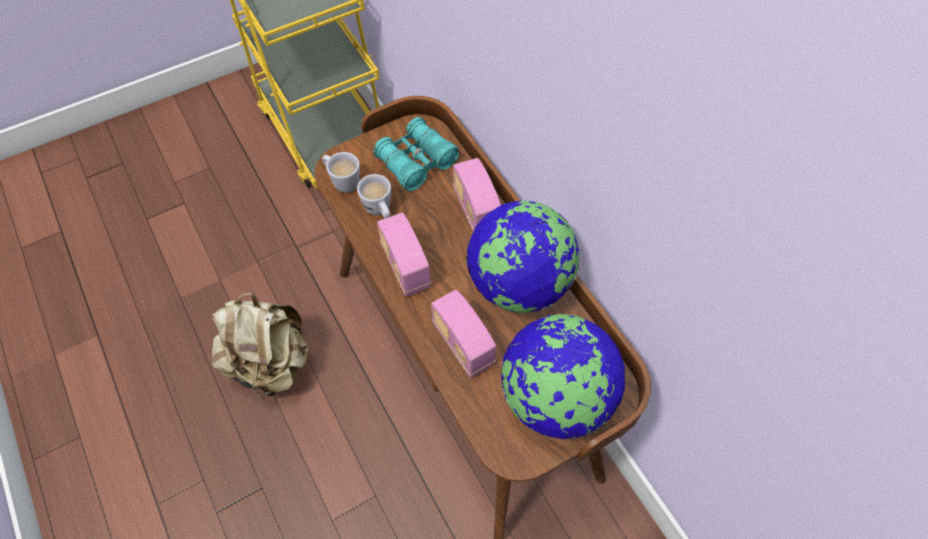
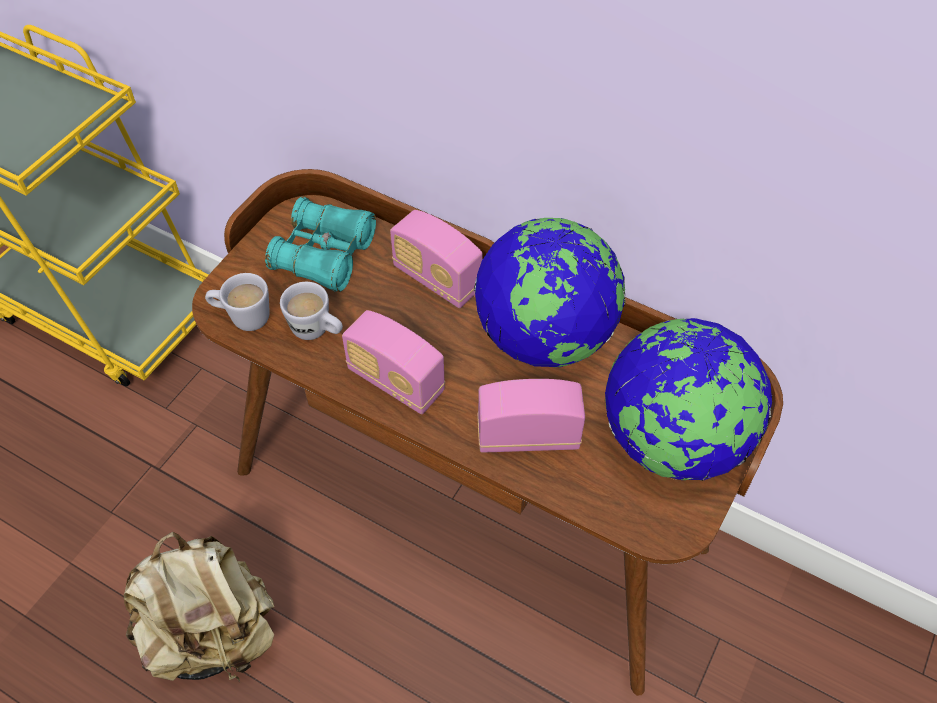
camera: 30 degrees left, 5 degrees down
radio [431,290,496,378] -> radio turned 150 degrees clockwise [477,379,585,453]

